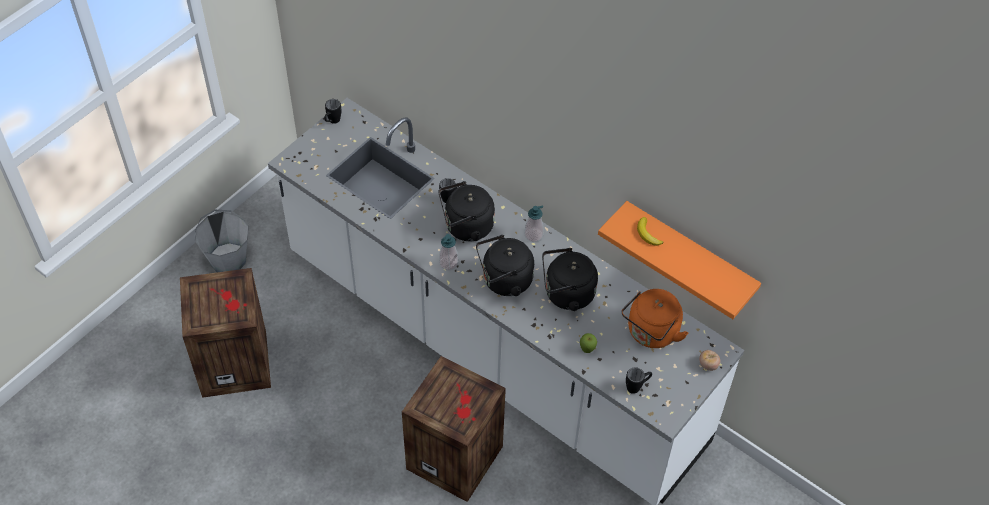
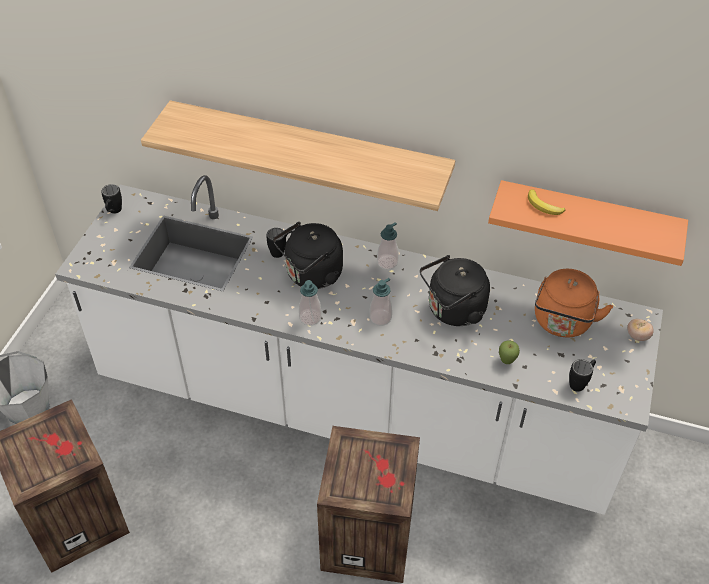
camera: 20 degrees left, 5 degrees down
black kettle [476,235,534,296] -> soap dispenser [369,278,392,326]
none -> shelf [141,100,455,211]

